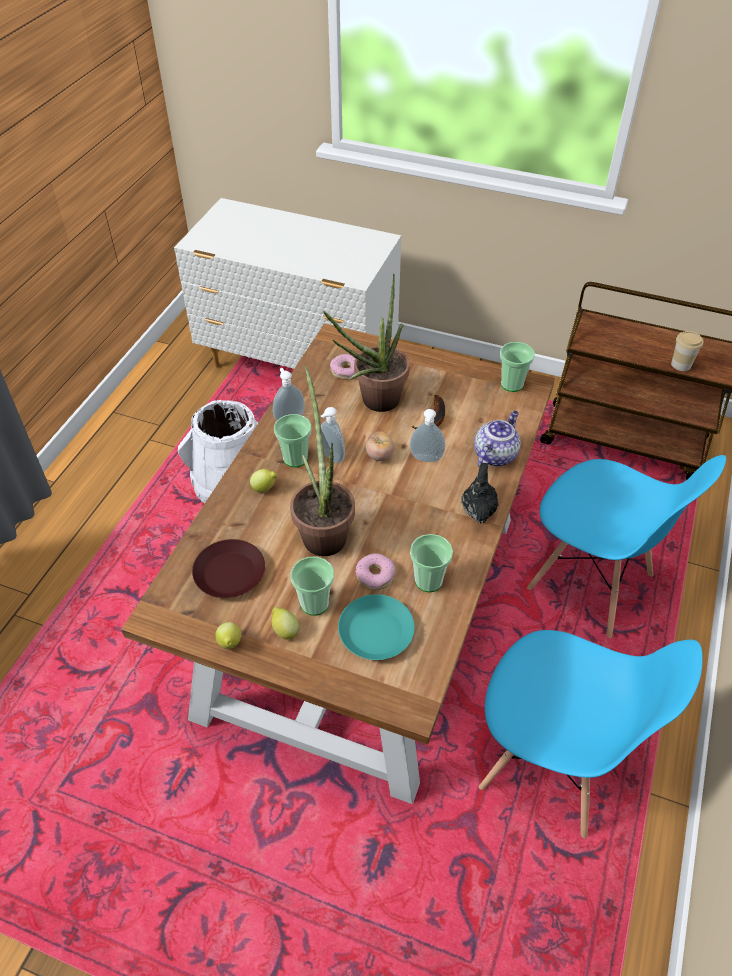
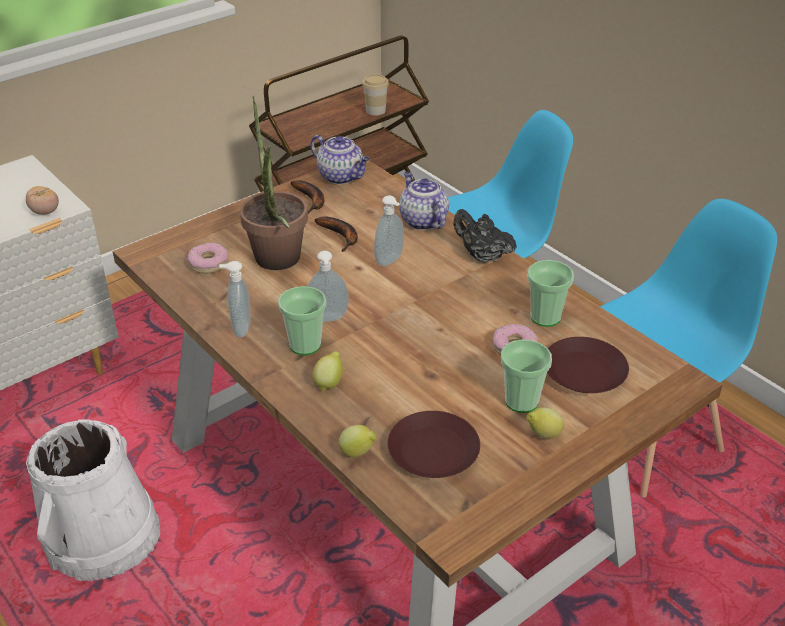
camera: 60 degrees left, 10 degrees down
lemon [215,622,241,649] -> lemon moved to [339,425,377,457]
potted plant [290,366,355,556] -> none
turquoise plate [338,594,415,660] -> brown plate [547,337,629,393]
tomato [365,431,393,461] -> tomato moved to [26,186,59,215]
cup [500,342,535,392] -> teapot [310,135,370,184]
none -> banana [290,180,324,214]

